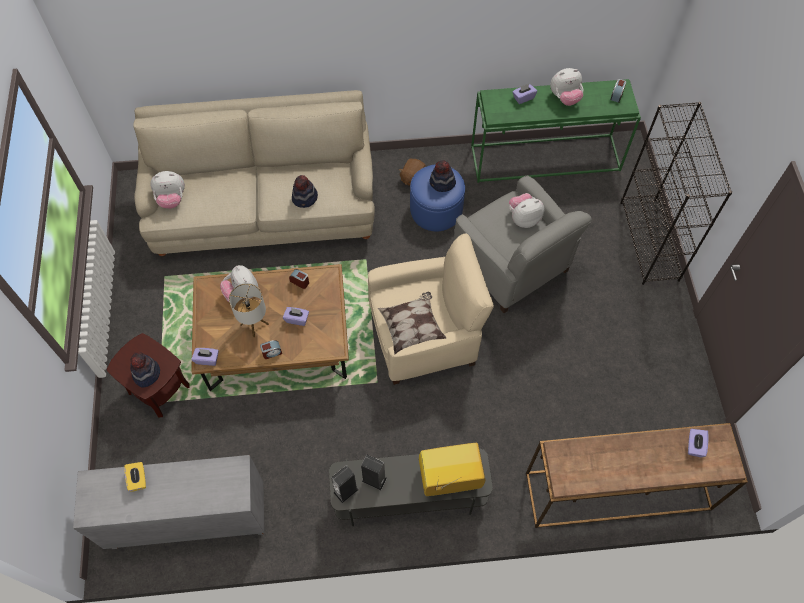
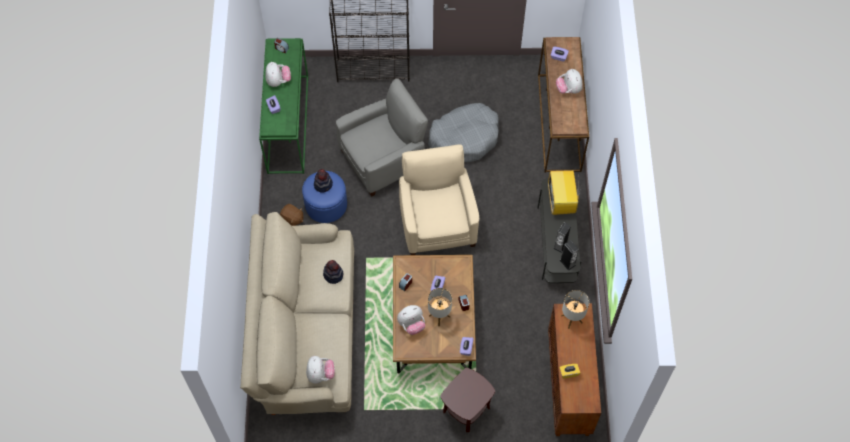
camera: 85 degrees left, 0 degrees up
grey cabinet [73,455,264,549] -> brown cabinet [548,303,601,436]
hat [130,352,160,387] -> none
pillow [378,292,446,355] -> none
plush toy [509,193,545,228] -> plush toy moved to [556,69,583,94]
none -> grey dog bed [428,103,499,162]
none -> table lamp [561,290,589,329]

